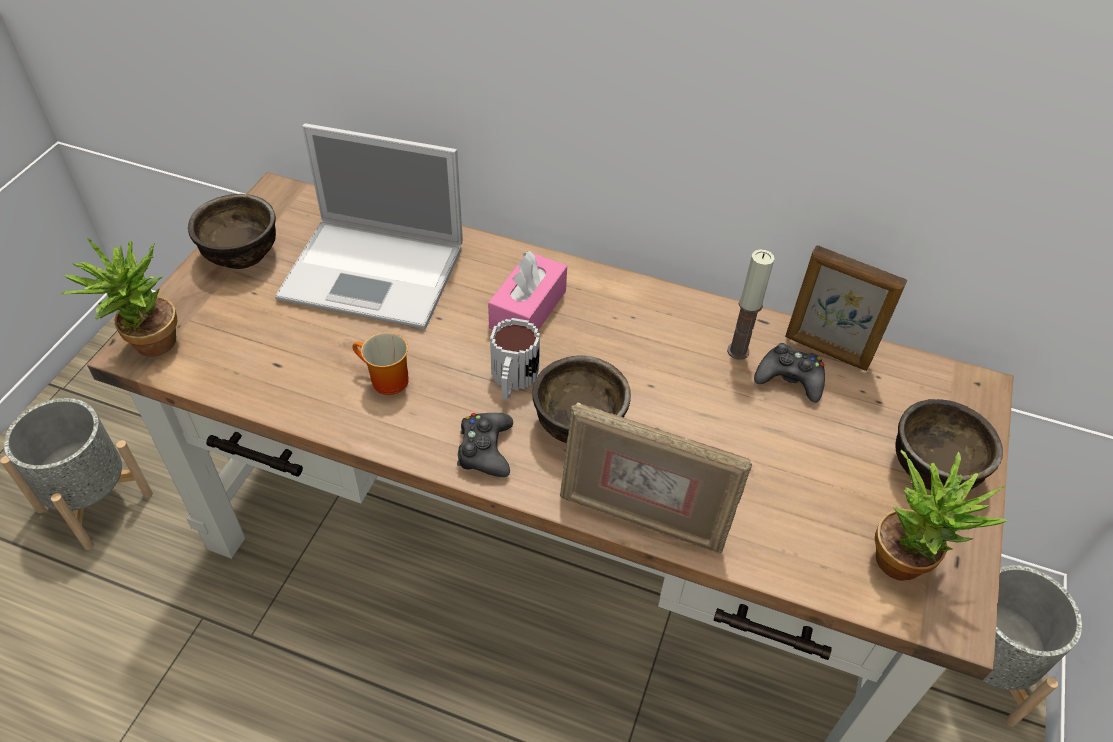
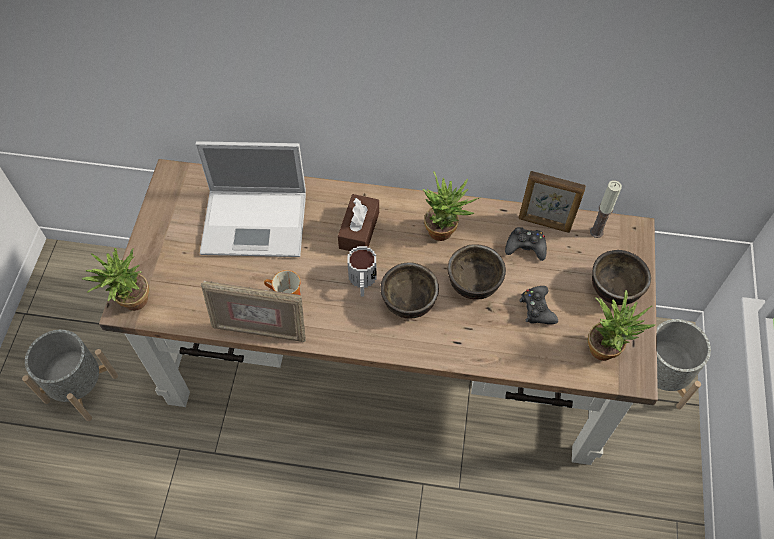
camera: 10 degrees left, 10 degrees up
brown bowl [188,194,276,269] -> brown bowl moved to [448,244,506,300]
black game controller [457,413,513,477] -> black game controller moved to [519,286,558,324]
pink tissue box [488,251,567,330] -> brown tissue box [338,194,379,251]
picture frame [560,403,752,553] -> picture frame moved to [201,281,306,342]
candle [727,249,775,360] -> candle moved to [590,180,622,238]
none -> potted plant [423,172,481,241]

